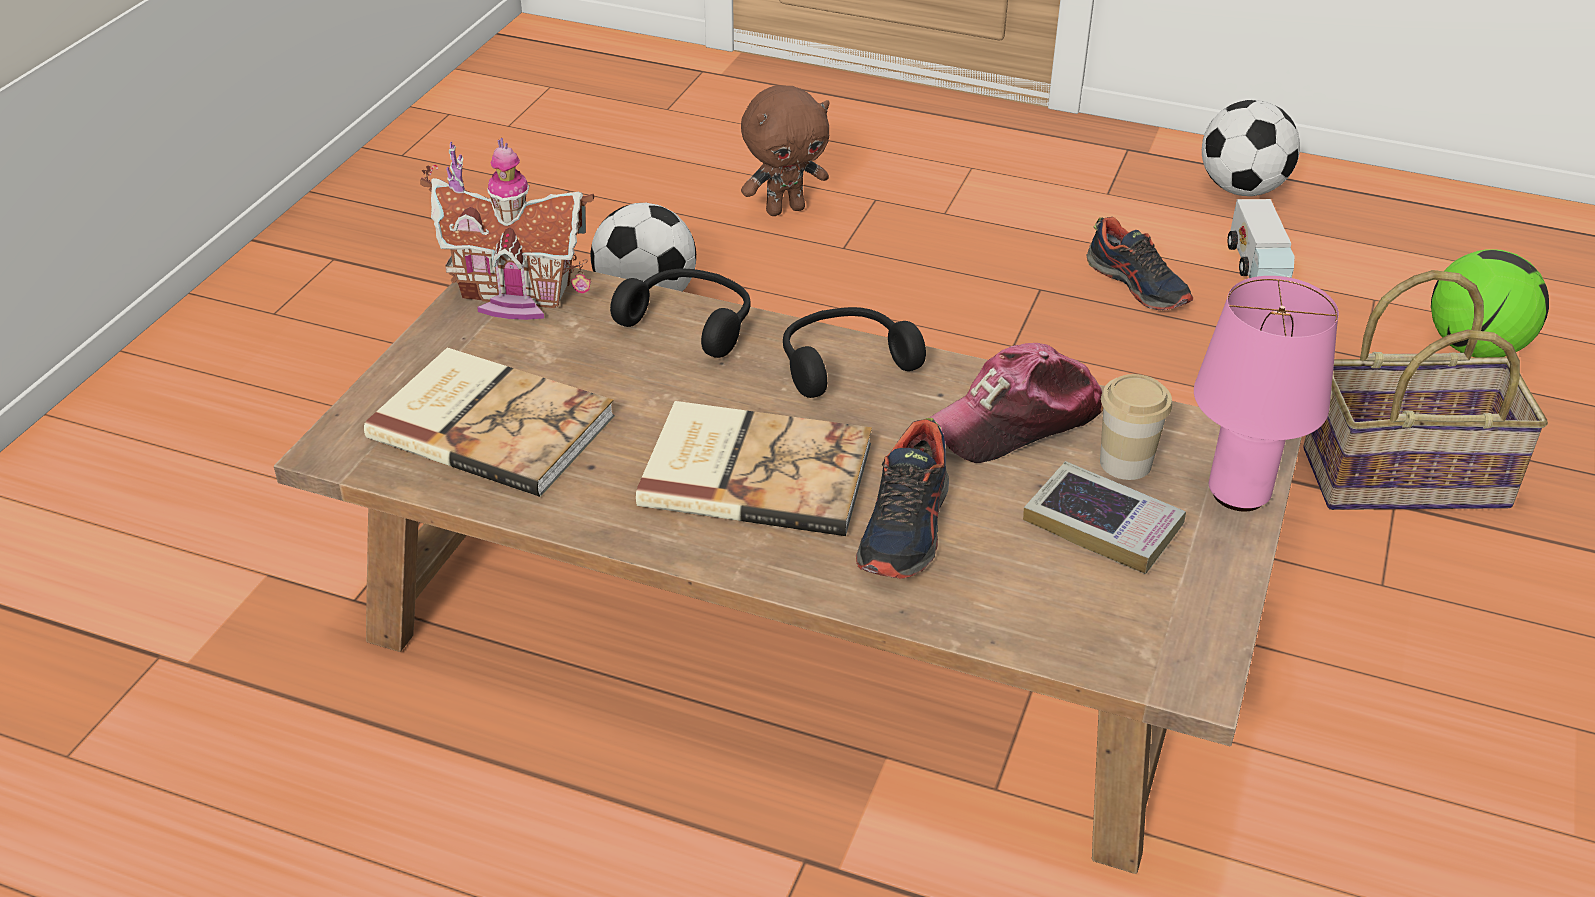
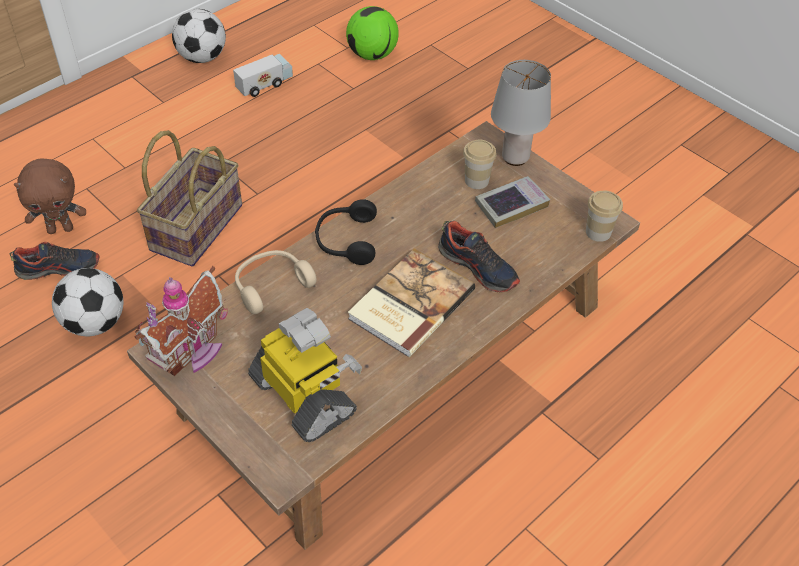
camera: 65 degrees left, 10 degrees up
book [364,348,615,497] -> toy robot [248,308,362,442]
black headphones [610,269,750,358] -> beige headphones [235,250,317,314]
brown plush toy [741,85,830,216] -> brown plush toy turned 75 degrees clockwise [14,158,86,234]
cap [929,343,1103,463] -> none
shoe [1086,217,1193,310] -> shoe moved to [9,242,100,280]
pink table lamp [1194,276,1339,512] -> grey table lamp [491,60,551,166]
toy truck [1227,199,1295,278] -> toy truck turned 60 degrees counterclockwise [233,54,293,97]
basket [1303,270,1548,510] -> basket moved to [137,130,242,267]
none -> cup [586,191,623,242]

